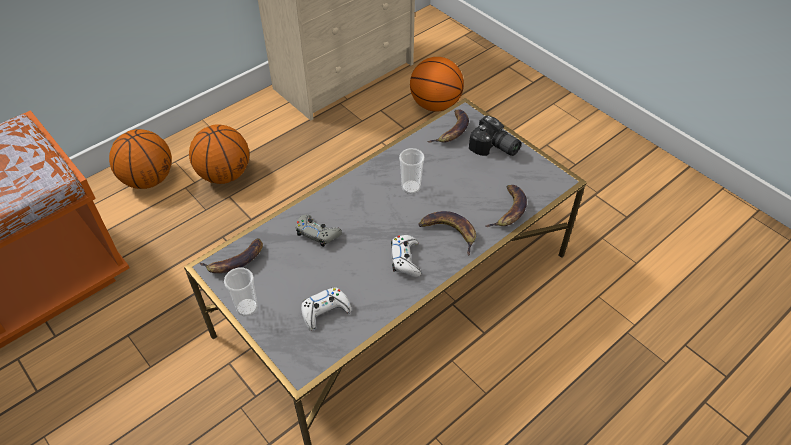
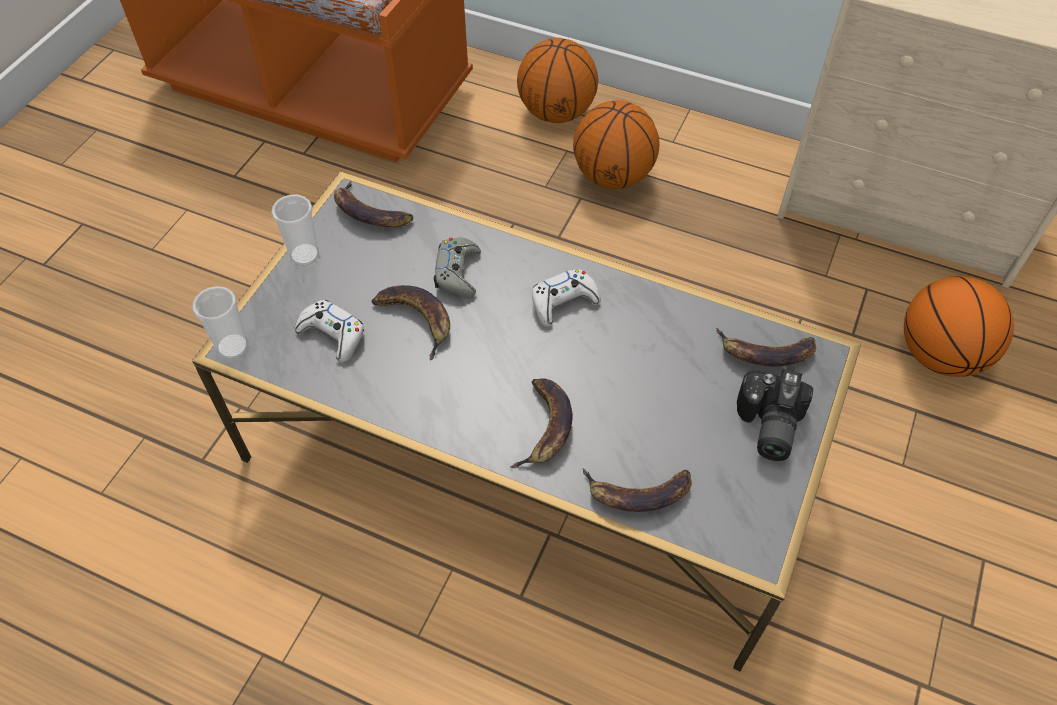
camera: 65 degrees right, 5 degrees up
white game controller [391,235,422,277] -> white game controller moved to [532,269,601,327]
cup [399,148,425,194] -> cup moved to [192,286,248,359]
none -> banana [371,285,450,361]

